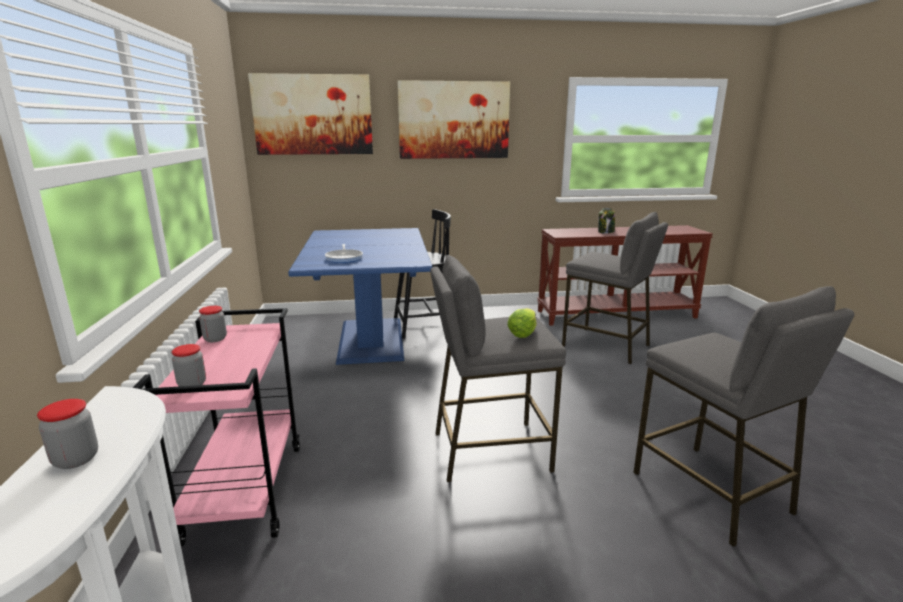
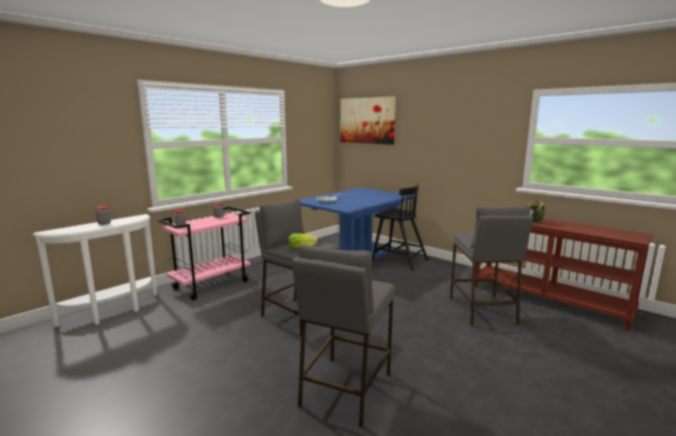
camera: 50 degrees right, 5 degrees down
picture [397,80,510,159] -> none

